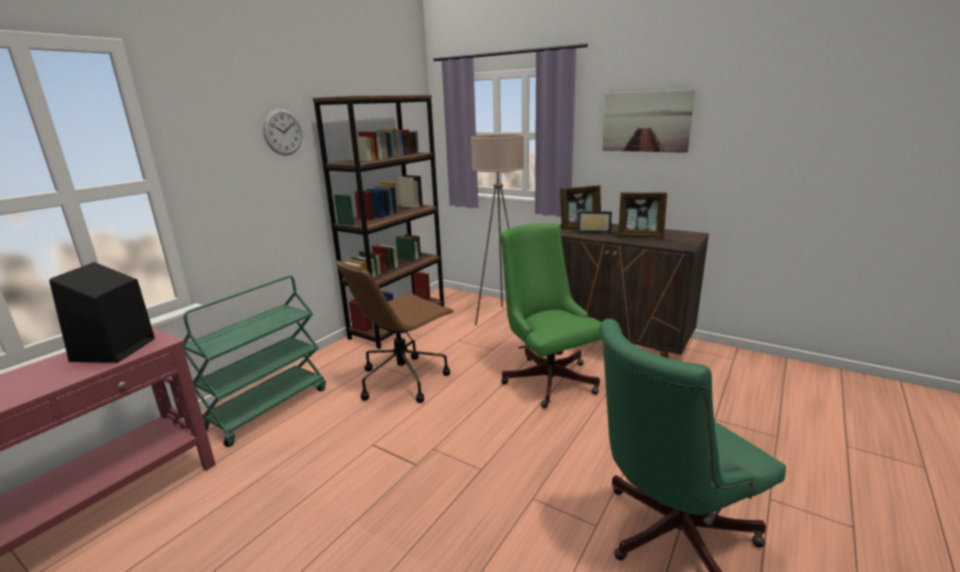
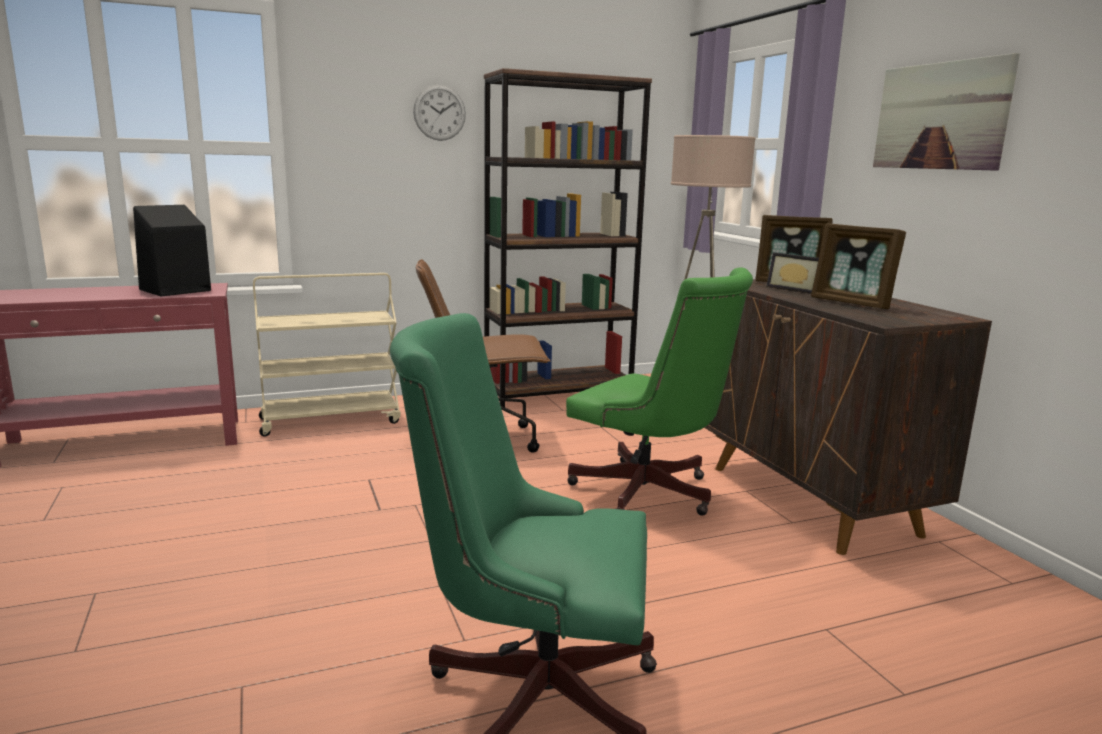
camera: 35 degrees right, 5 degrees down
green cart [183,275,326,447] -> beige cart [253,273,401,437]
green office chair [499,223,602,408] -> green office chair turned 120 degrees clockwise [566,268,753,516]

